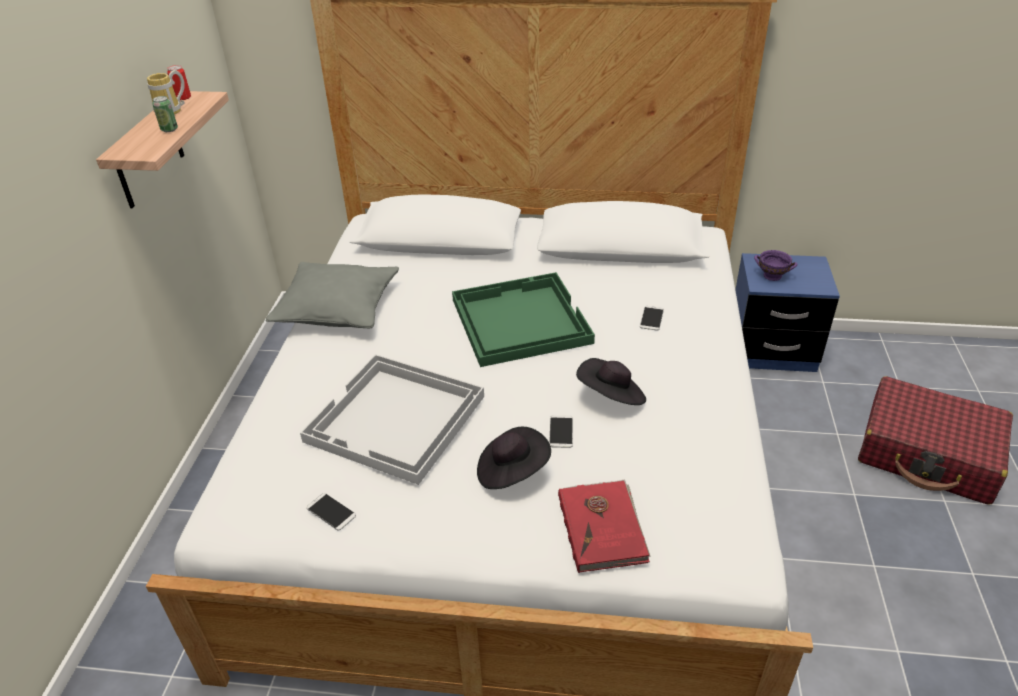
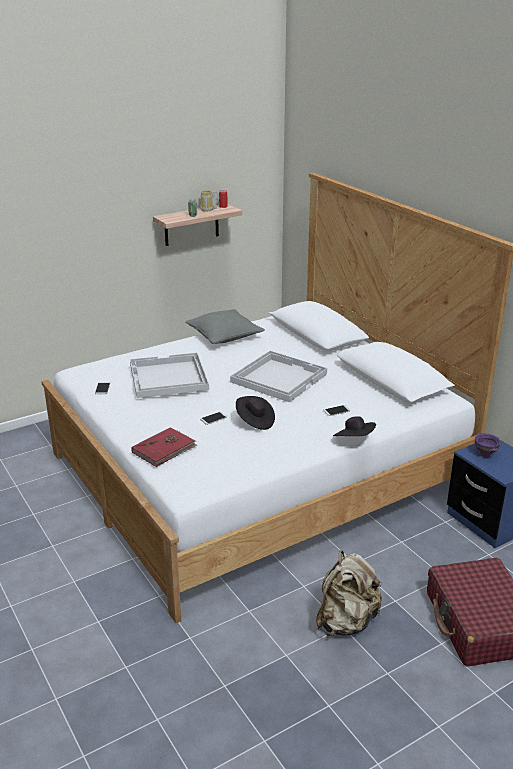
camera: 50 degrees right, 10 degrees down
green tray [452,272,595,367] -> white tray [230,351,327,402]
black hat [477,426,551,489] -> black hat moved to [333,417,376,436]
none -> beige backpack [316,550,382,636]

